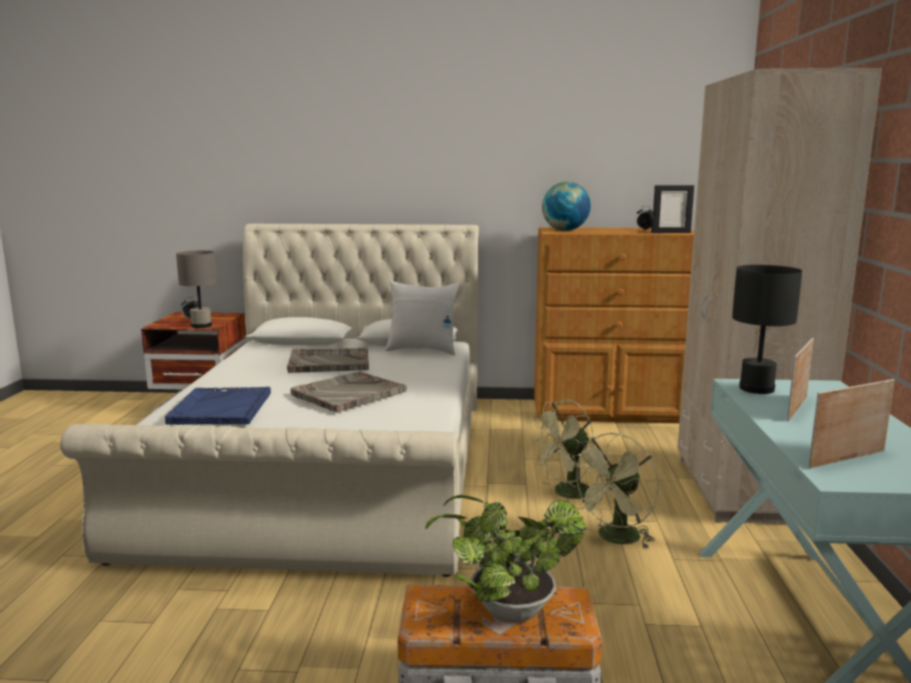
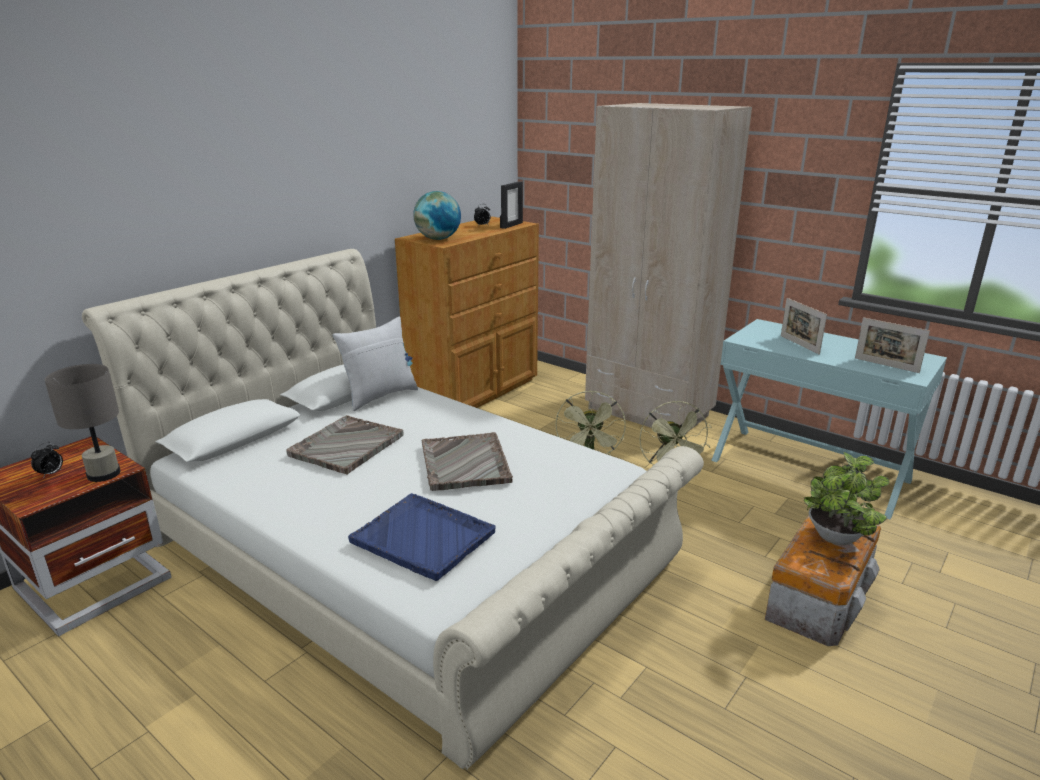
camera: 55 degrees left, 10 degrees up
black table lamp [732,265,802,394] -> none
picture frame [808,379,895,468] -> picture frame turned 60 degrees counterclockwise [855,317,930,373]

